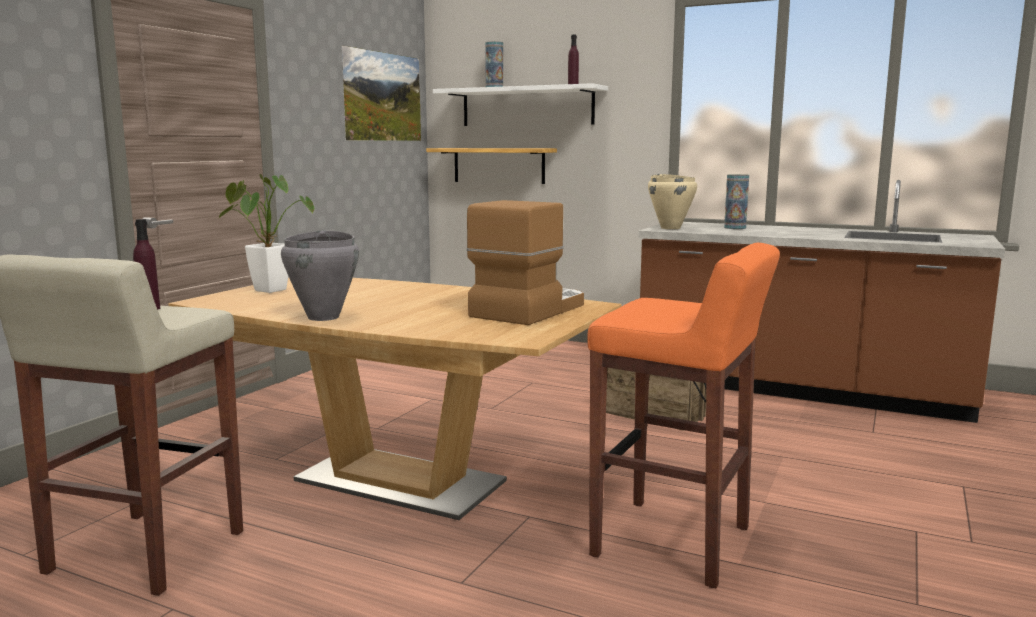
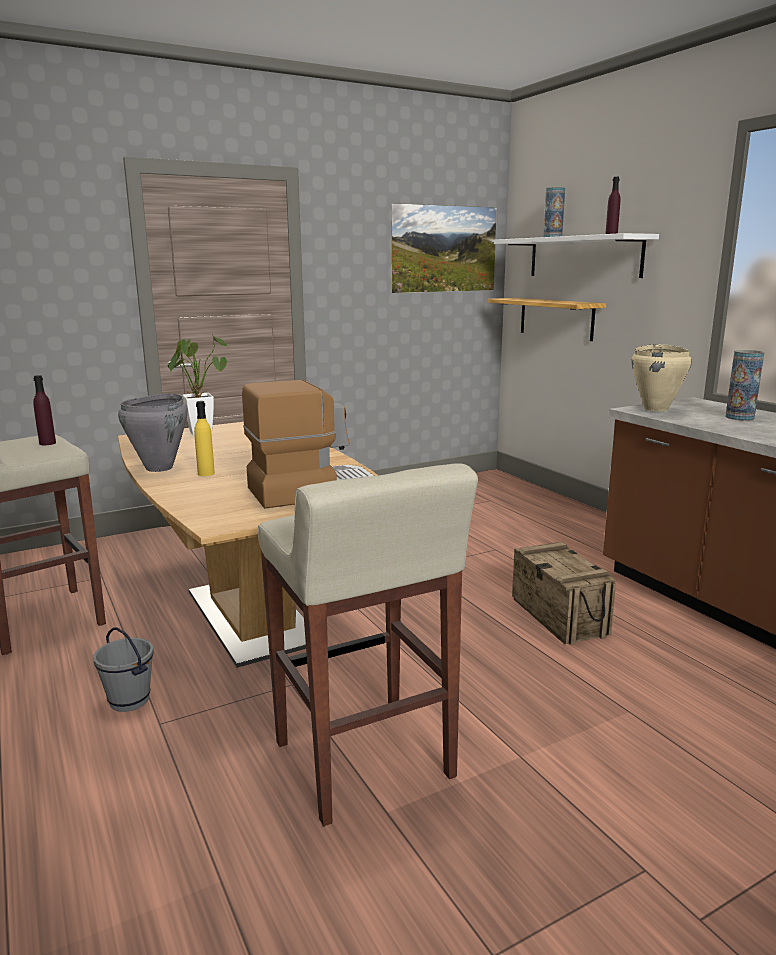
camera: 35 degrees right, 5 degrees up
orange stool [587,243,780,588] -> beige stool [258,463,478,826]
none -> grey bucket [93,627,154,712]
none -> yellow bottle [194,401,215,476]

